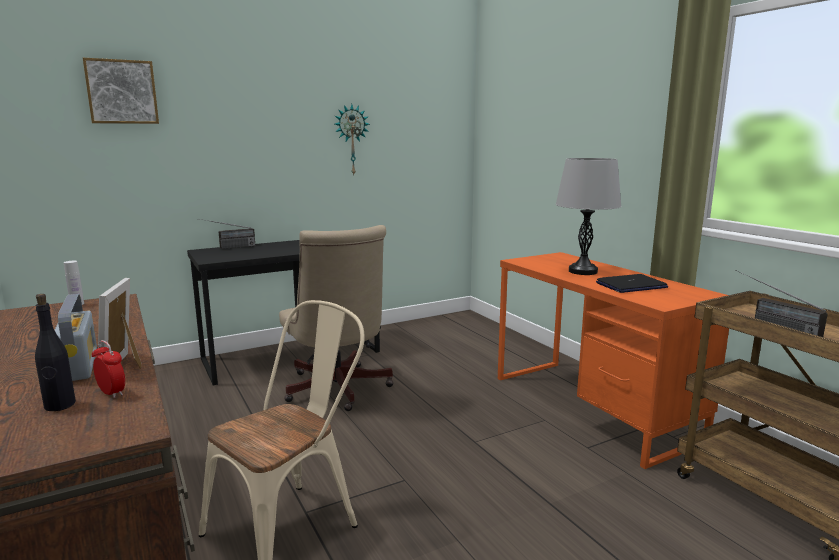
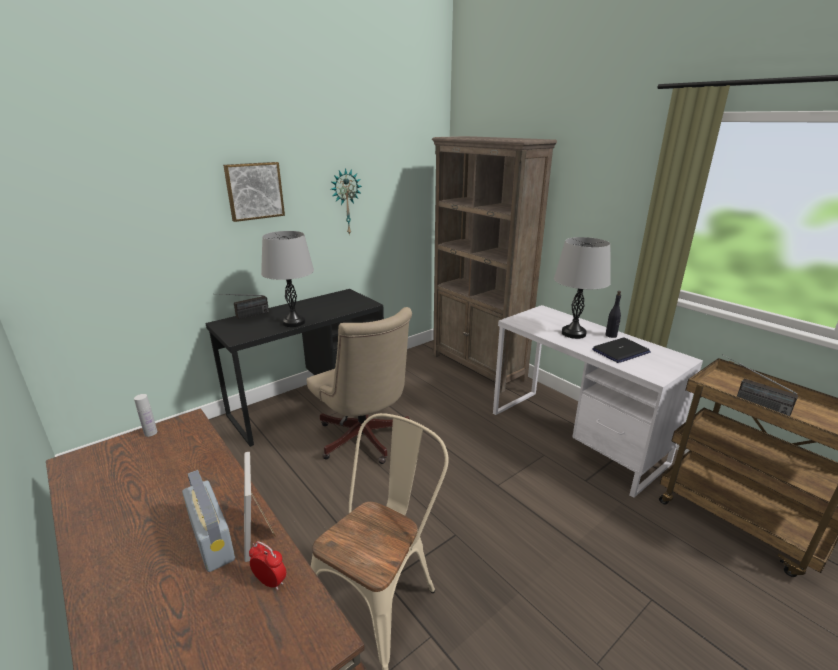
camera: 10 degrees left, 10 degrees up
black bottle [35,294,76,411] -> black bottle moved to [605,291,621,338]
picture [83,58,159,124] -> picture moved to [223,162,285,222]
orange desk [498,252,729,469] -> white desk [493,305,703,498]
none -> grey table lamp [261,231,314,327]
none -> brown bookcase [432,136,557,393]

